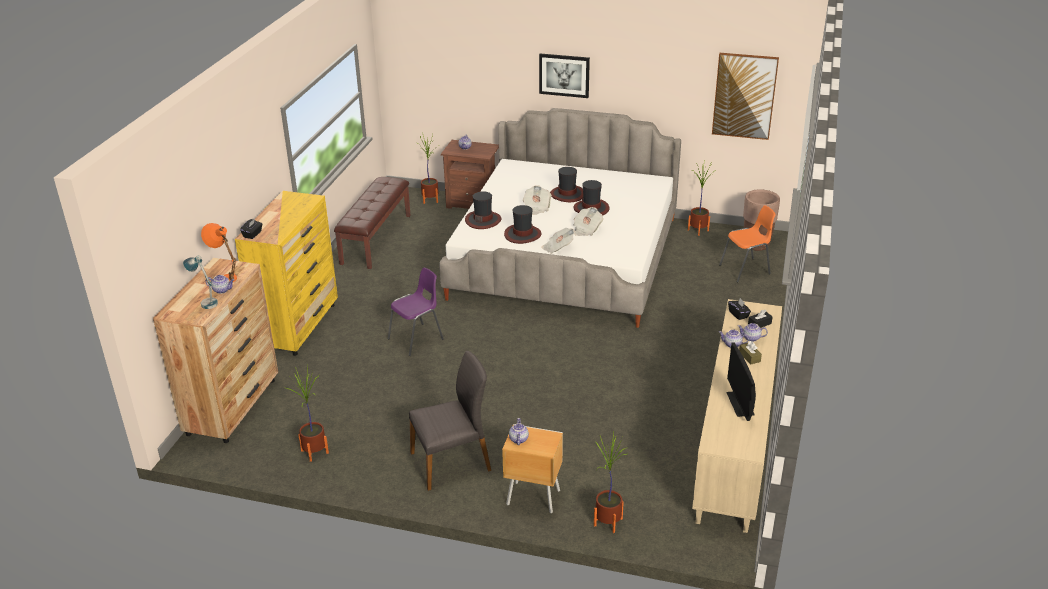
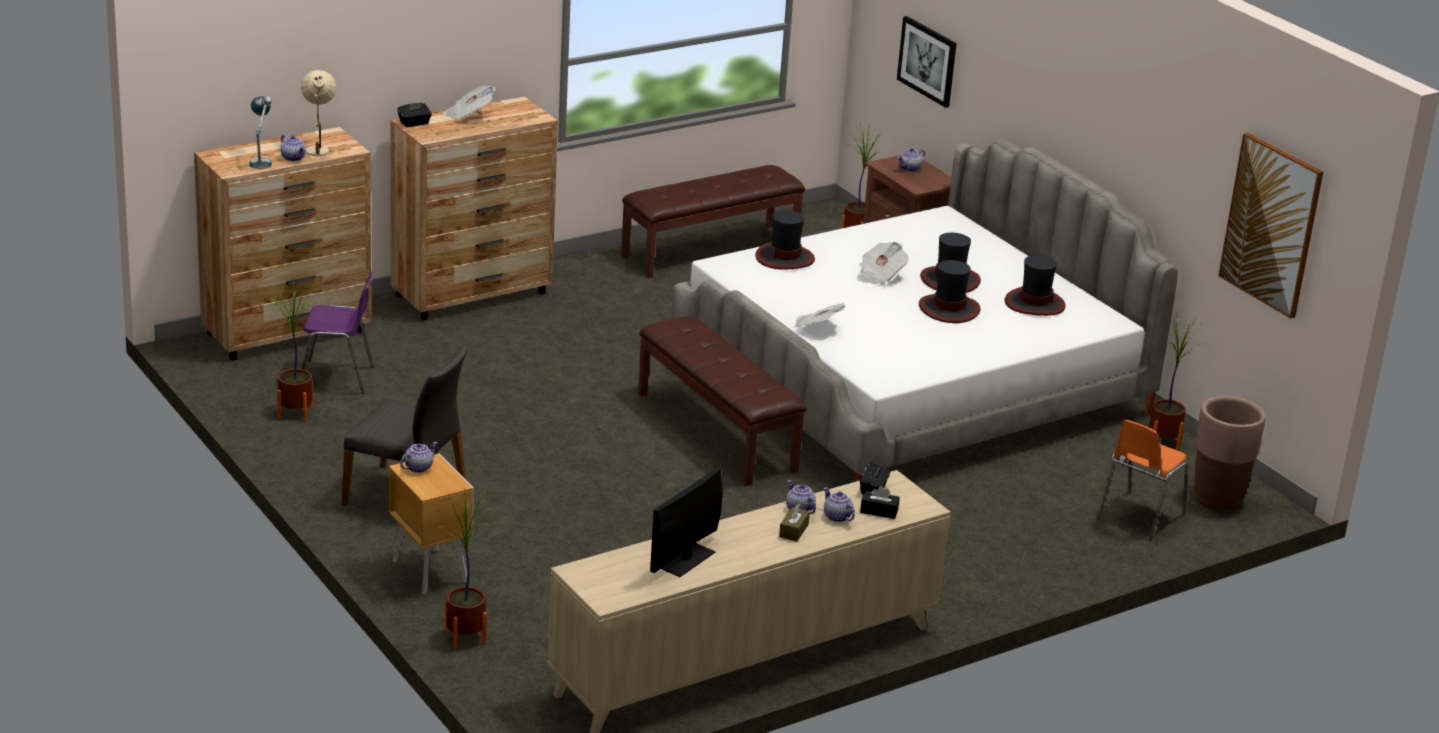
camera: 40 degrees right, 5 degrees down
orange table lamp [201,223,237,282] -> beige table lamp [301,70,337,156]
yellow dresser [235,191,338,356] -> brown dresser [390,97,558,320]
purple chair [388,268,444,356] -> purple chair moved to [301,272,374,394]
hat [504,205,542,244] -> hat moved to [1004,255,1066,316]
picture [539,53,590,98] -> picture moved to [897,16,957,108]
newspaper [573,207,603,236] -> newspaper moved to [443,85,496,121]
orange chair [719,205,776,282] -> orange chair turned 105 degrees clockwise [1097,420,1188,540]
none -> brown bench [638,316,807,486]

